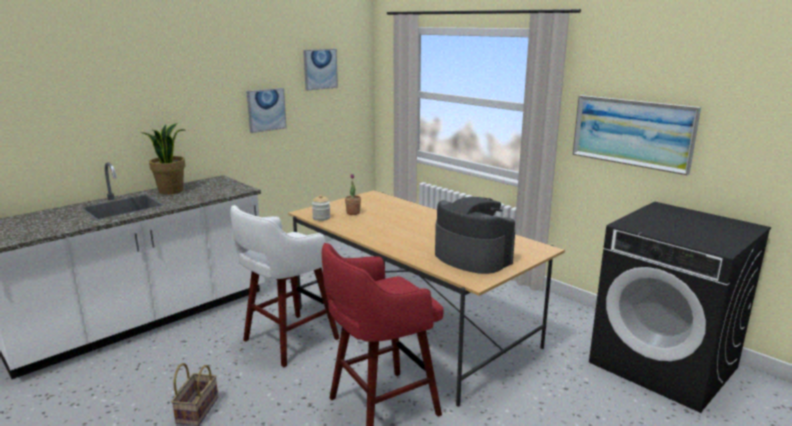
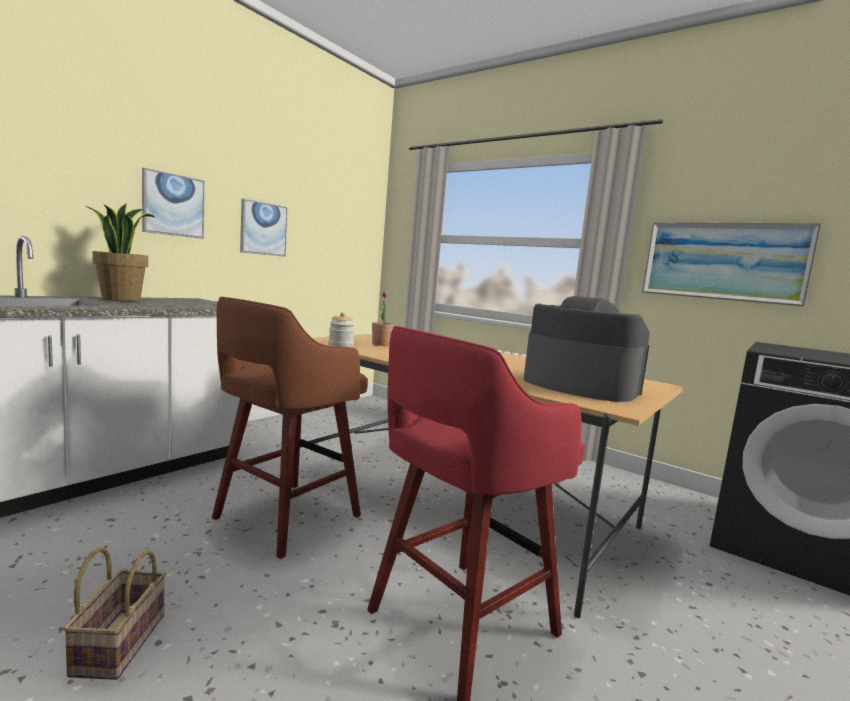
camera: 10 degrees left, 10 degrees down
white stool [230,205,340,367] -> brown stool [212,297,368,559]
picture [303,49,338,91] -> picture moved to [142,168,205,239]

